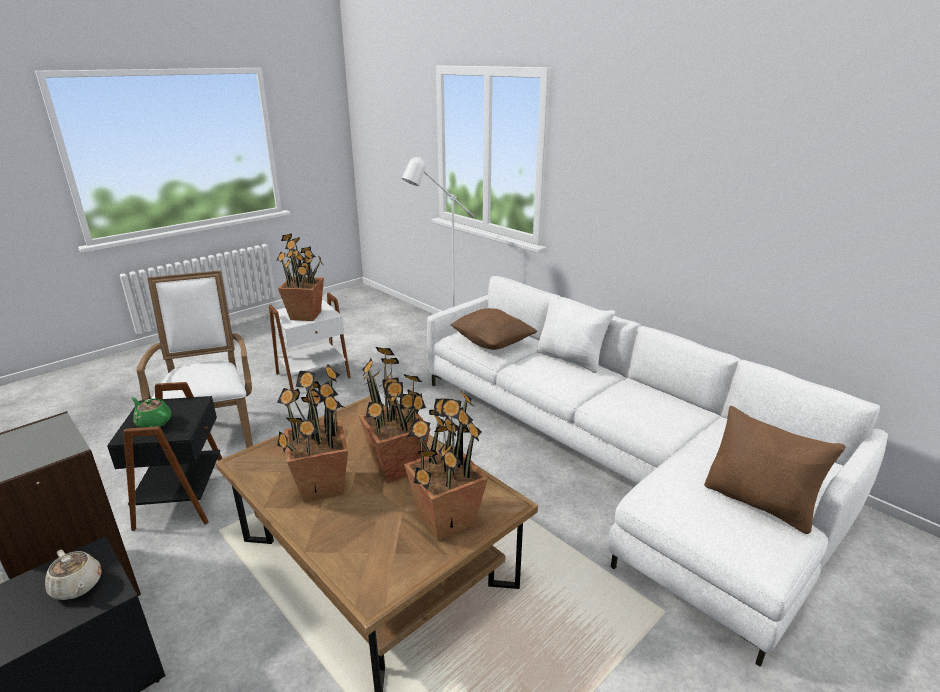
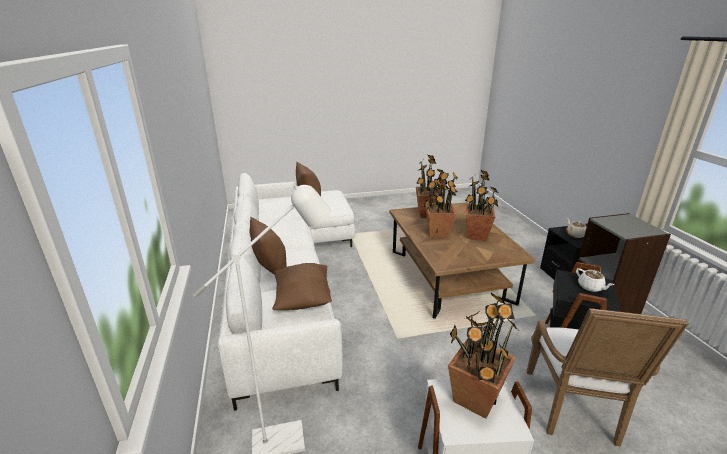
camera: 150 degrees left, 0 degrees up
green teapot [131,397,171,428] -> white teapot [576,268,614,292]
white pillow [537,295,615,373] -> brown pillow [250,217,286,274]

